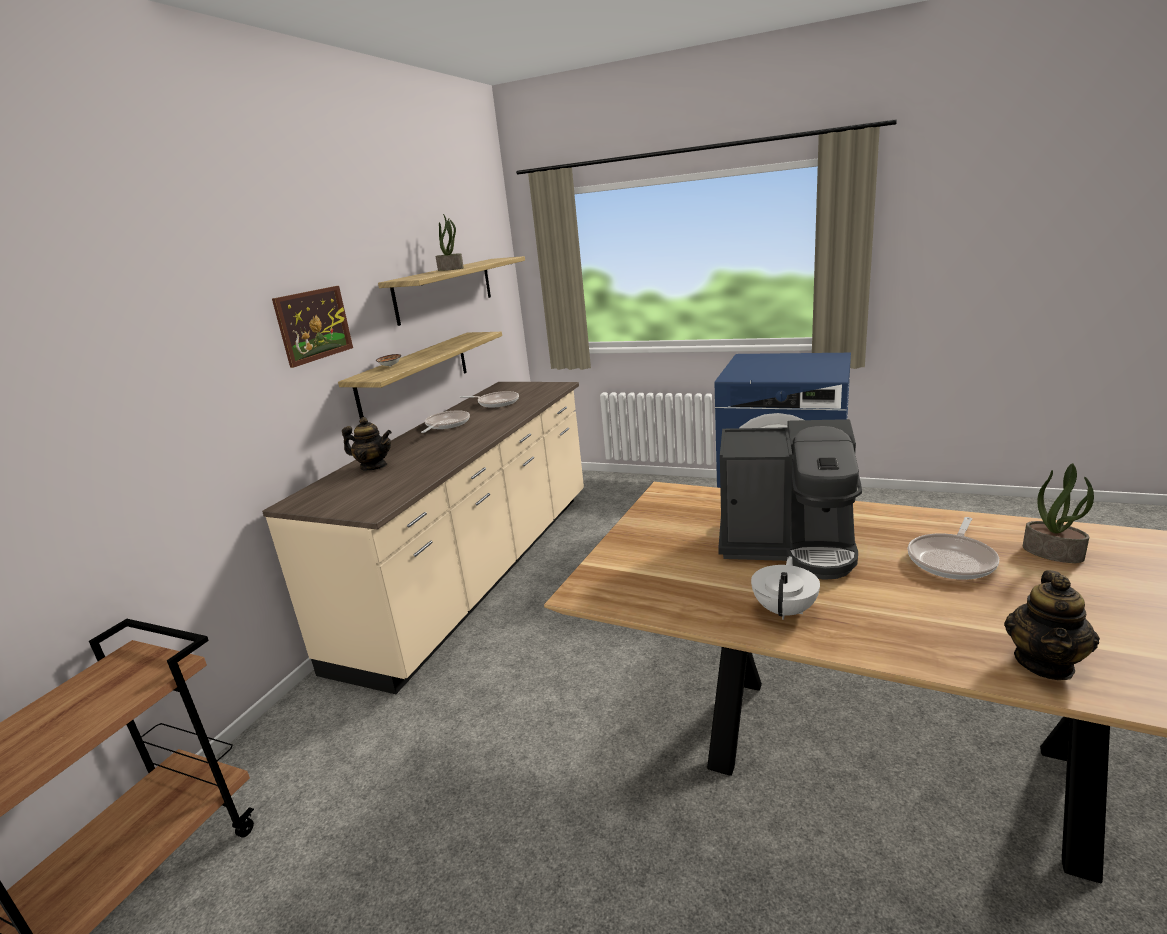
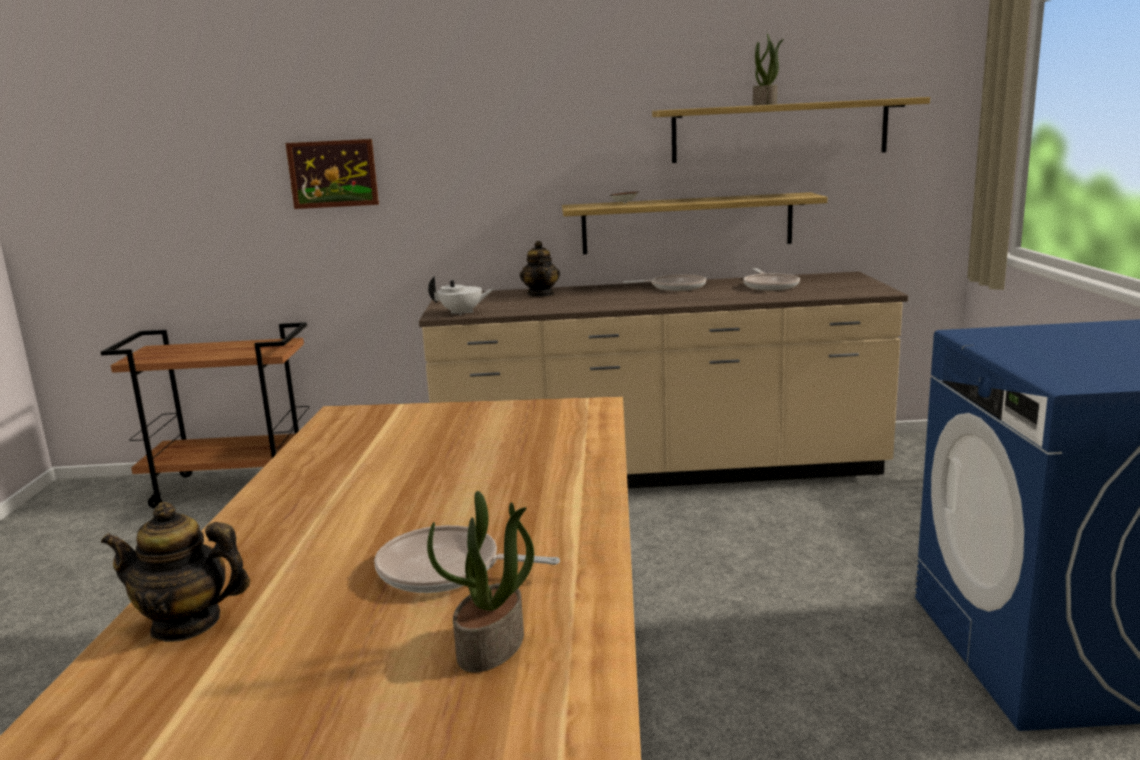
camera: 65 degrees right, 5 degrees down
picture [272,286,353,368] -> picture moved to [285,139,379,209]
coffee machine [718,419,862,580] -> none
white teapot [751,556,820,620] -> white teapot moved to [428,276,494,316]

